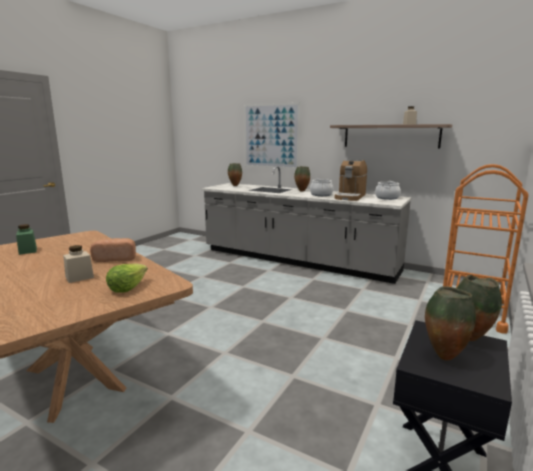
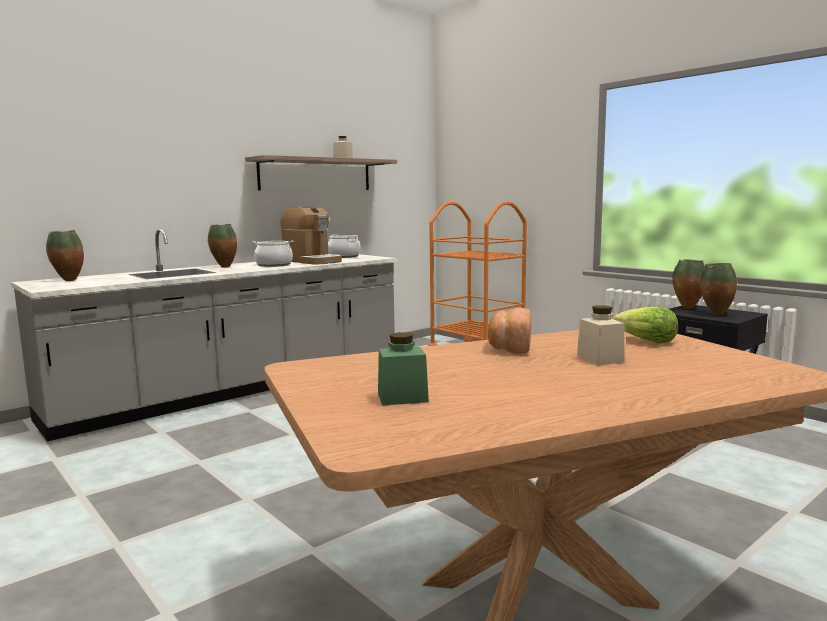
camera: 70 degrees left, 5 degrees down
picture [244,102,300,169] -> none

